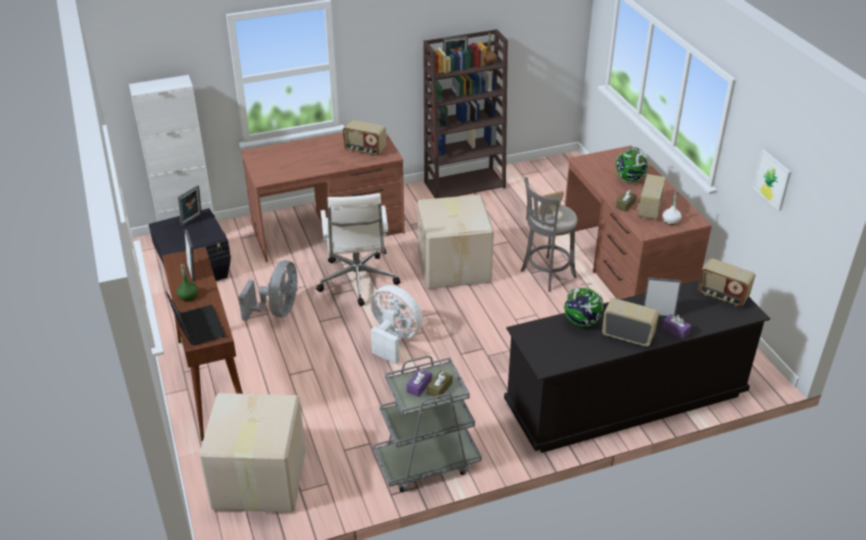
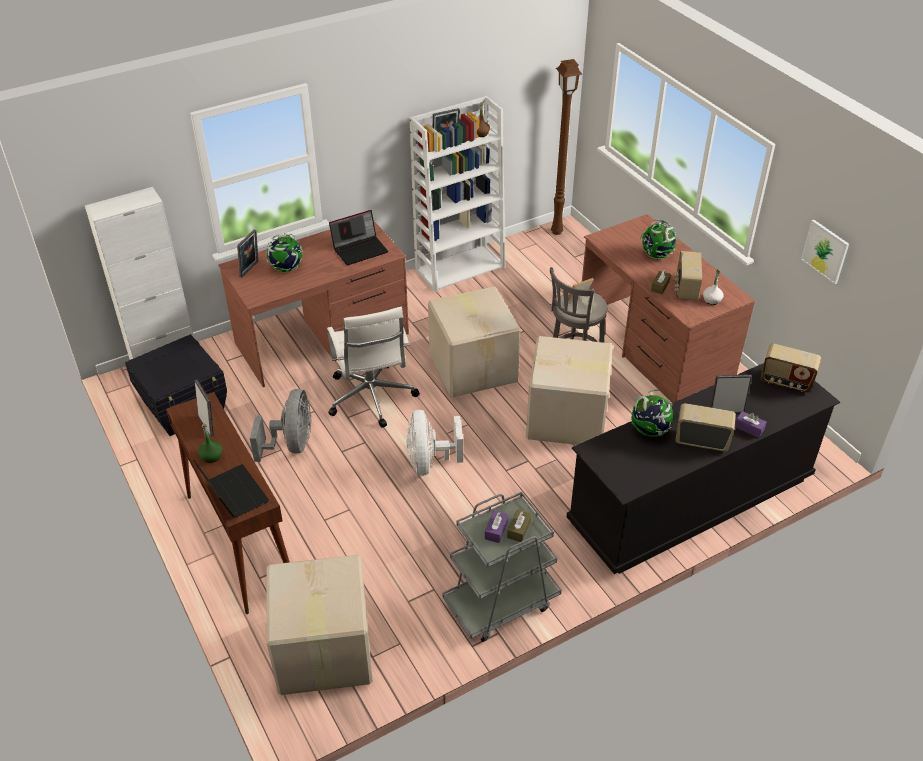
camera: 10 degrees left, 5 degrees up
picture frame [178,185,202,226] -> picture frame moved to [237,230,258,277]
radio [343,120,386,156] -> laptop [329,210,388,265]
white fan [371,285,423,364] -> white fan turned 120 degrees counterclockwise [406,410,463,476]
brown bookcase [423,29,508,198] -> white bookcase [409,96,506,292]
none -> globe [267,233,303,272]
none -> cardboard box [526,336,613,445]
none -> brown floor lamp [551,59,583,235]

